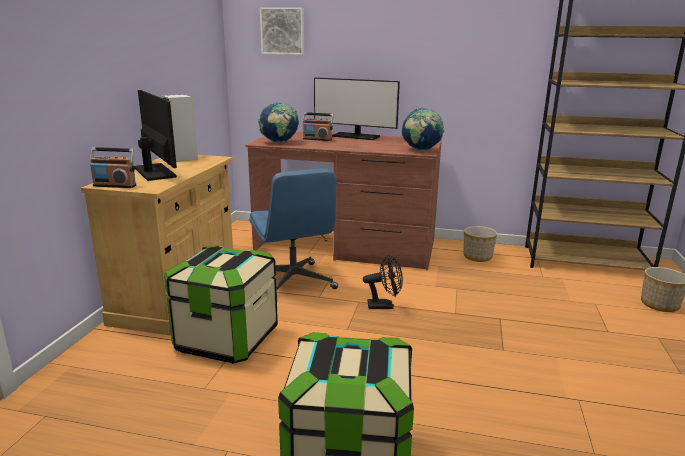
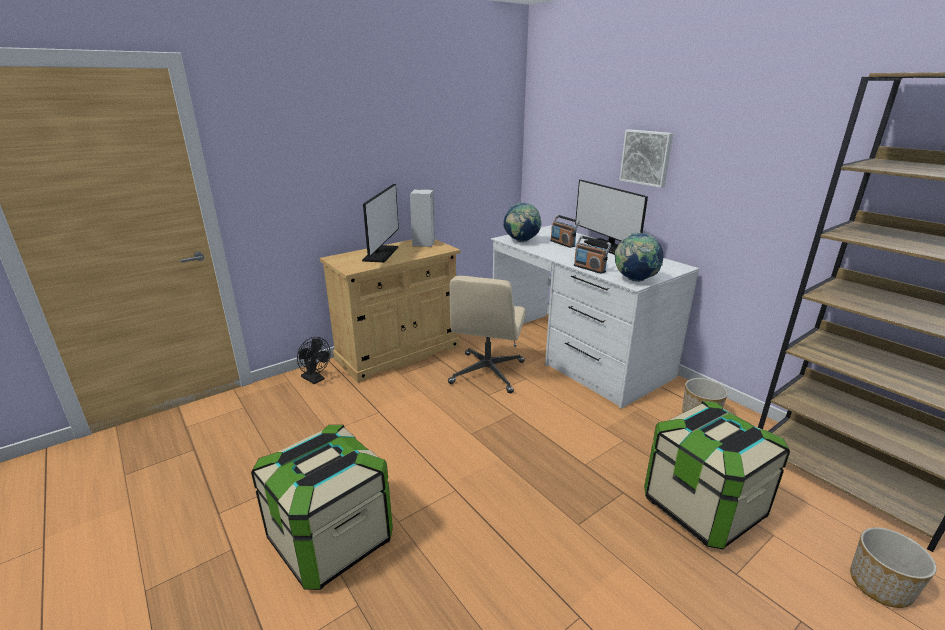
camera: 40 degrees right, 5 degrees up
radio [89,147,136,188] -> radio moved to [574,236,612,274]
storage box [164,245,278,364] -> storage box moved to [644,401,790,549]
brown desk [245,131,442,270] -> white desk [491,225,699,409]
blue office chair [249,169,338,290] -> beige office chair [448,276,526,393]
picture [260,7,304,55] -> picture moved to [619,129,673,188]
black fan [363,254,403,309] -> black fan moved to [297,337,331,384]

